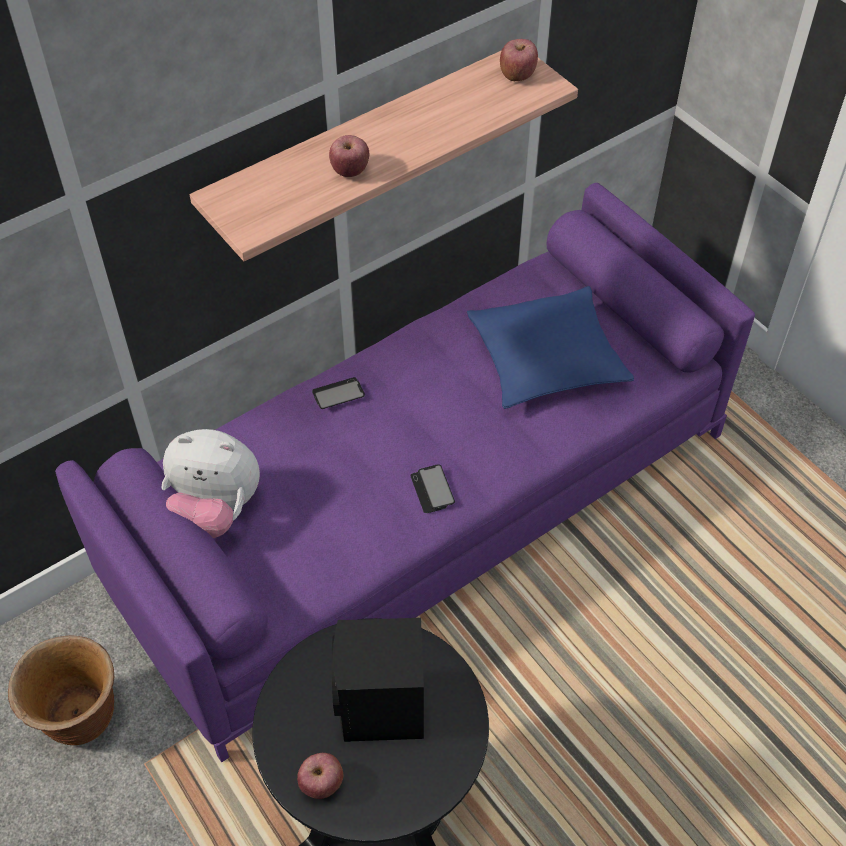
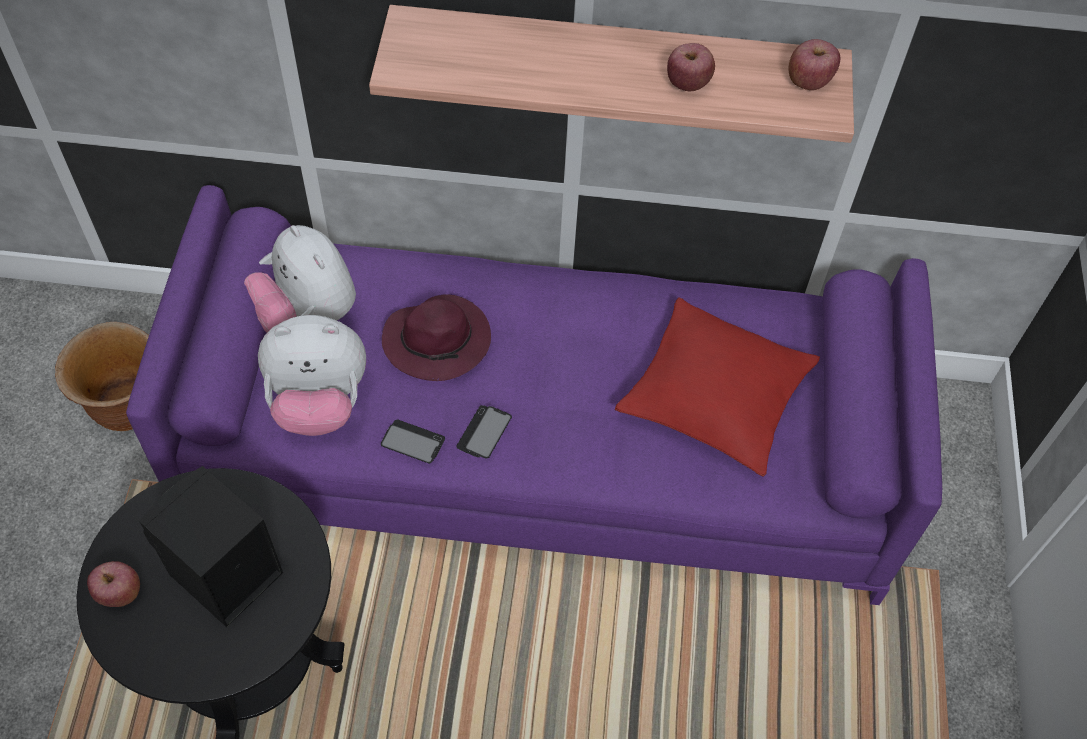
camera: 40 degrees right, 5 degrees up
phone [312,377,365,409] -> phone moved to [381,419,445,464]
apple [329,135,369,177] -> apple moved to [667,43,715,91]
blue pillow [467,286,634,409] -> red pillow [615,297,820,477]
none -> plush toy [258,315,366,436]
none -> purple hat [382,294,491,381]

